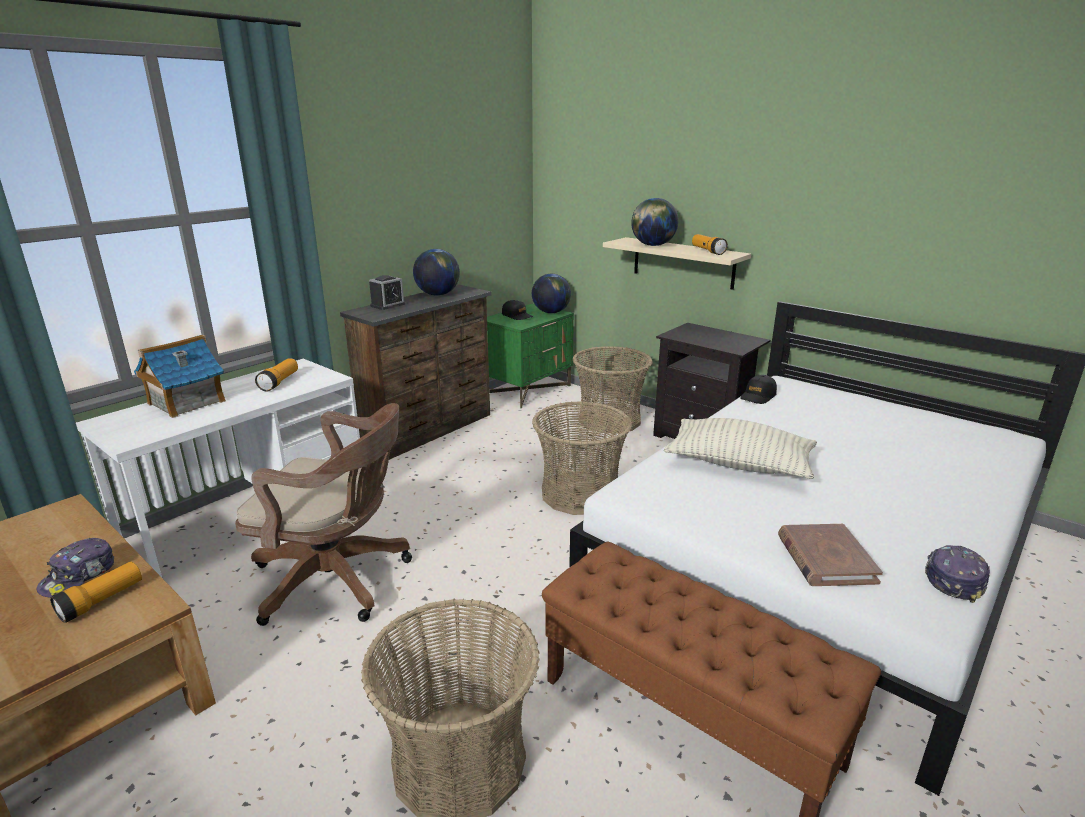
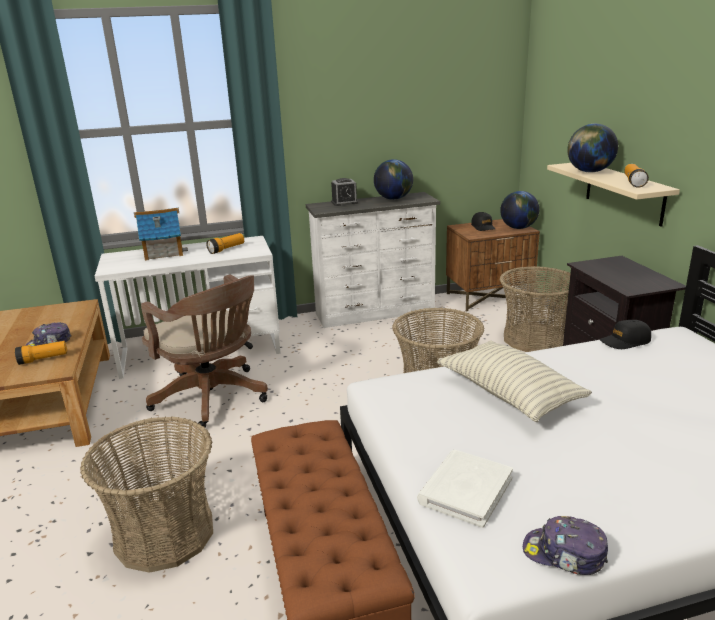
camera: 35 degrees right, 0 degrees up
brown dresser [340,284,491,460] -> white dresser [306,192,440,328]
green nightstand [487,304,574,408] -> brown nightstand [446,219,540,312]
brown book [778,524,883,586] -> white book [417,450,513,528]
cap [925,545,990,603] -> cap turned 135 degrees counterclockwise [523,516,608,575]

